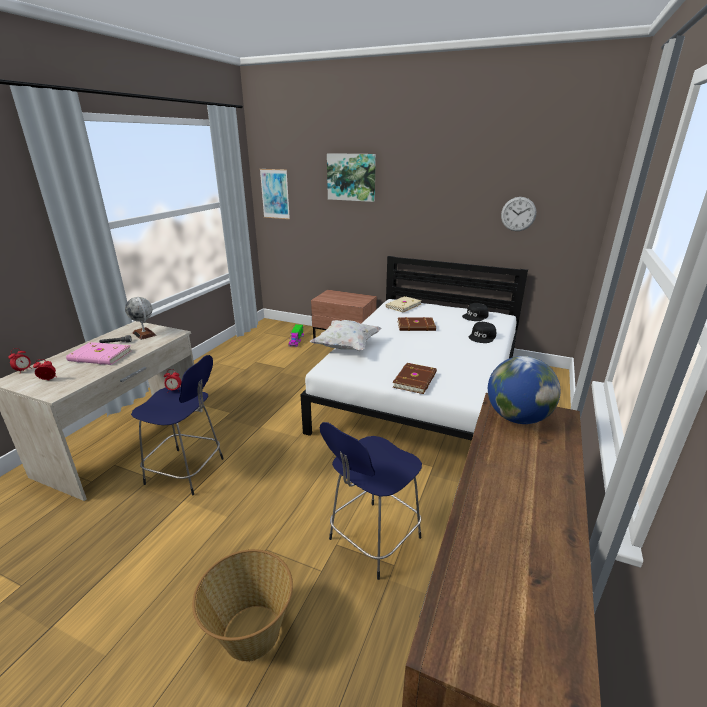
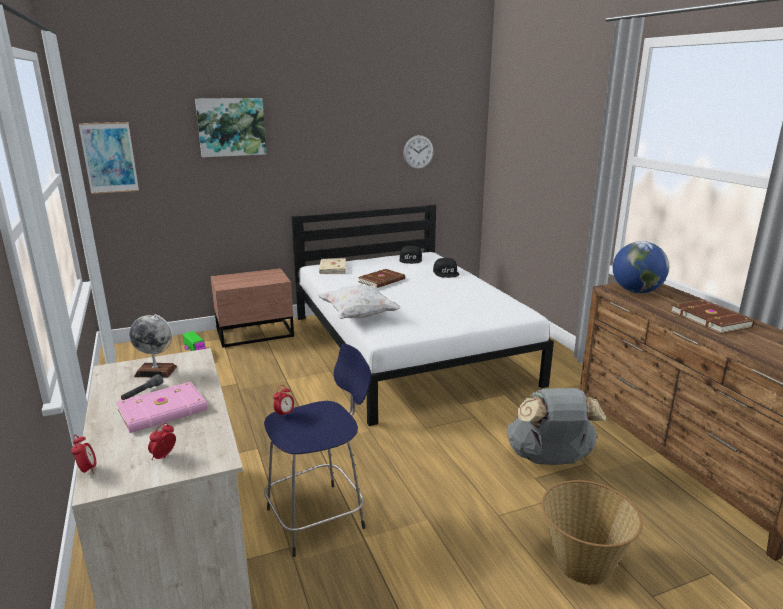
camera: 45 degrees left, 5 degrees down
blue stool [320,422,422,580] -> grey backpack [507,388,606,465]
brown book [393,363,437,394] -> brown book moved to [670,300,754,334]

